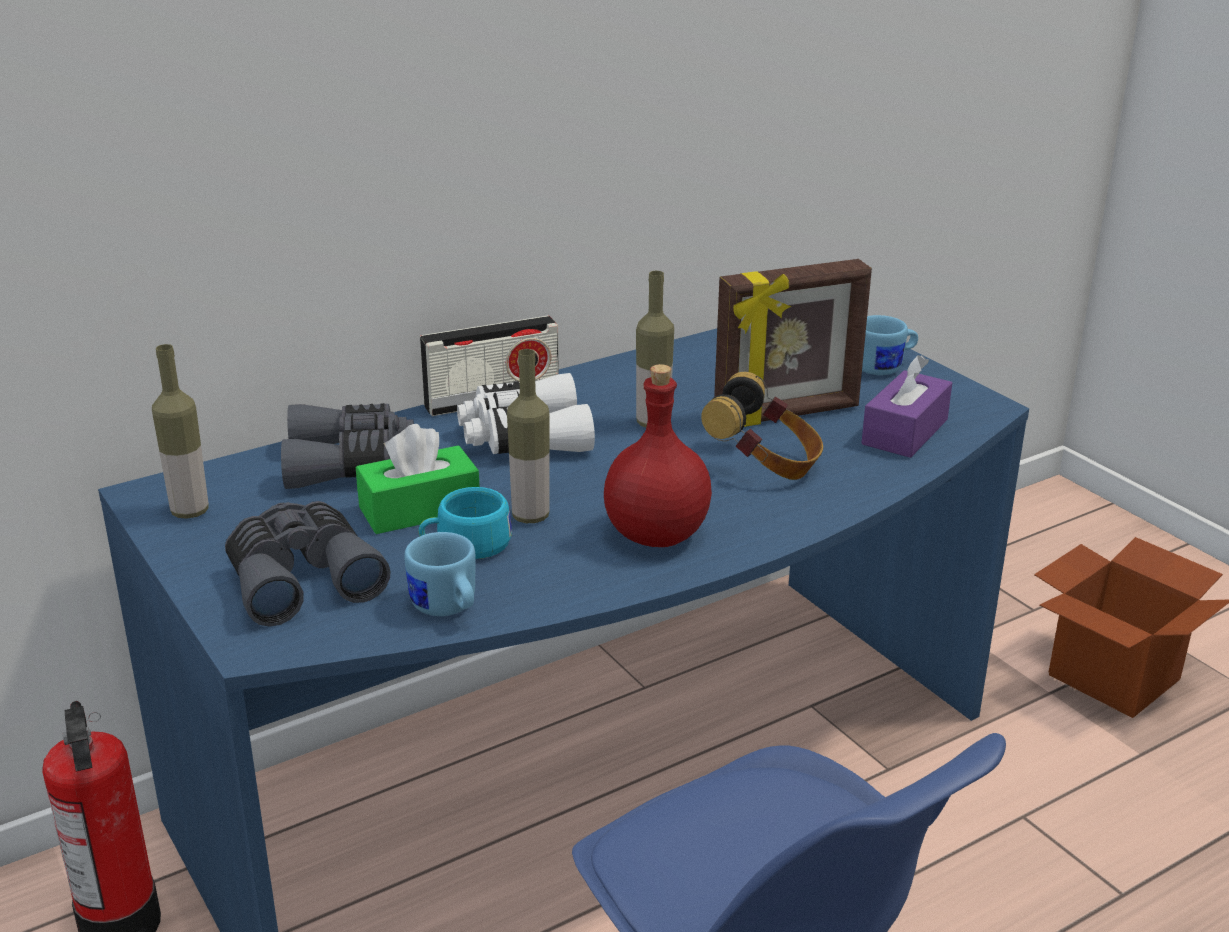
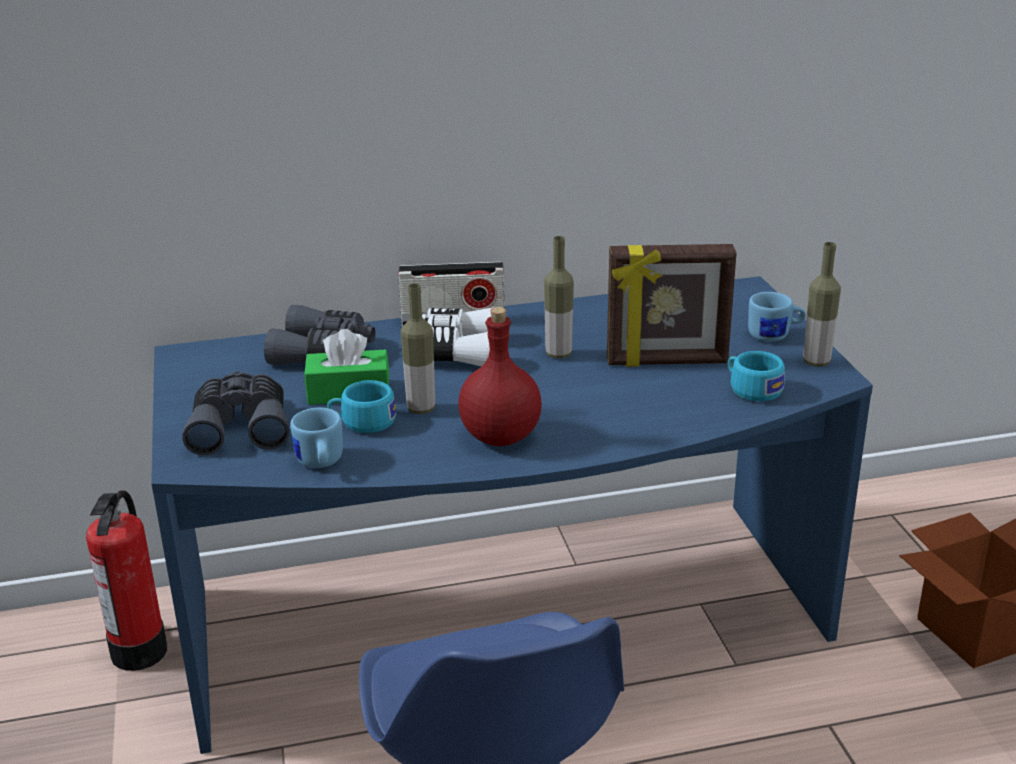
camera: 20 degrees right, 0 degrees up
bottle [152,344,209,519] -> bottle moved to [803,242,841,367]
headphones [701,372,823,480] -> none
purple tissue box [862,355,952,458] -> turquoise cup [728,351,785,401]

